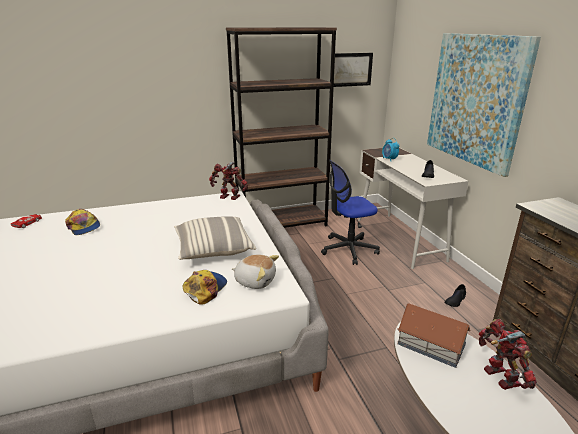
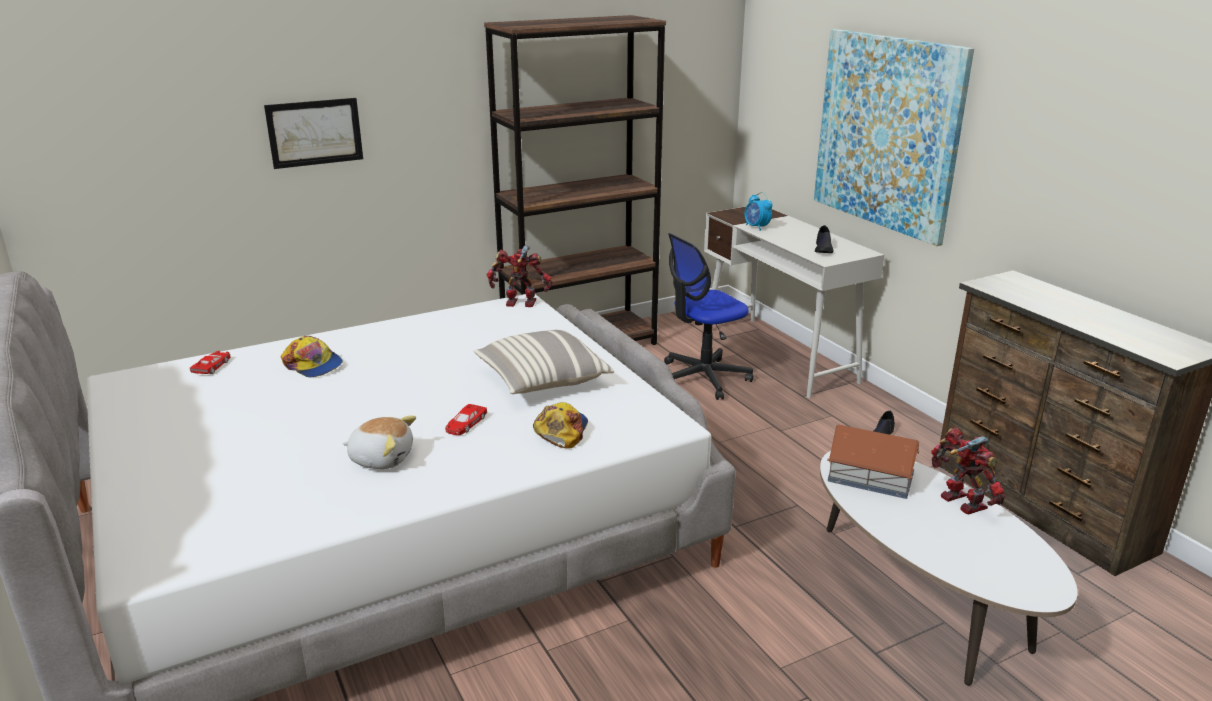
camera: 10 degrees left, 0 degrees up
plush toy [232,254,279,289] -> plush toy moved to [342,416,416,469]
picture [334,53,373,87] -> picture moved to [264,98,363,169]
none -> red toy car [445,404,487,435]

